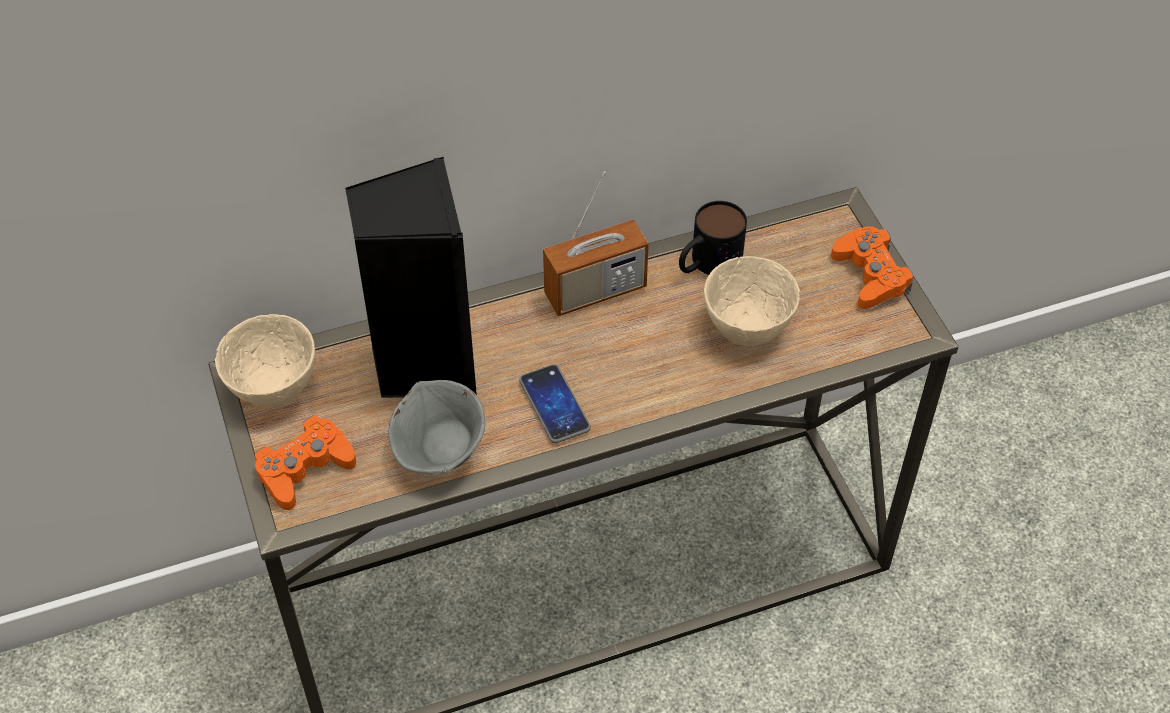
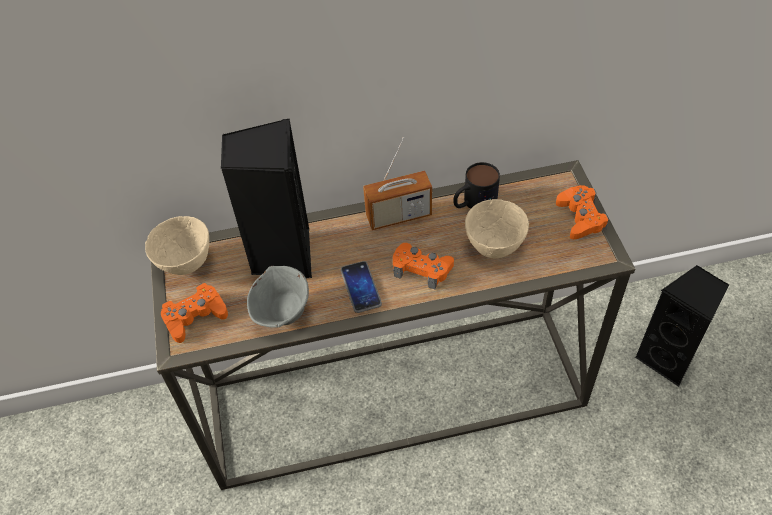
camera: 10 degrees right, 0 degrees up
none -> orange game controller [393,243,454,289]
none -> black speaker [635,265,729,387]

